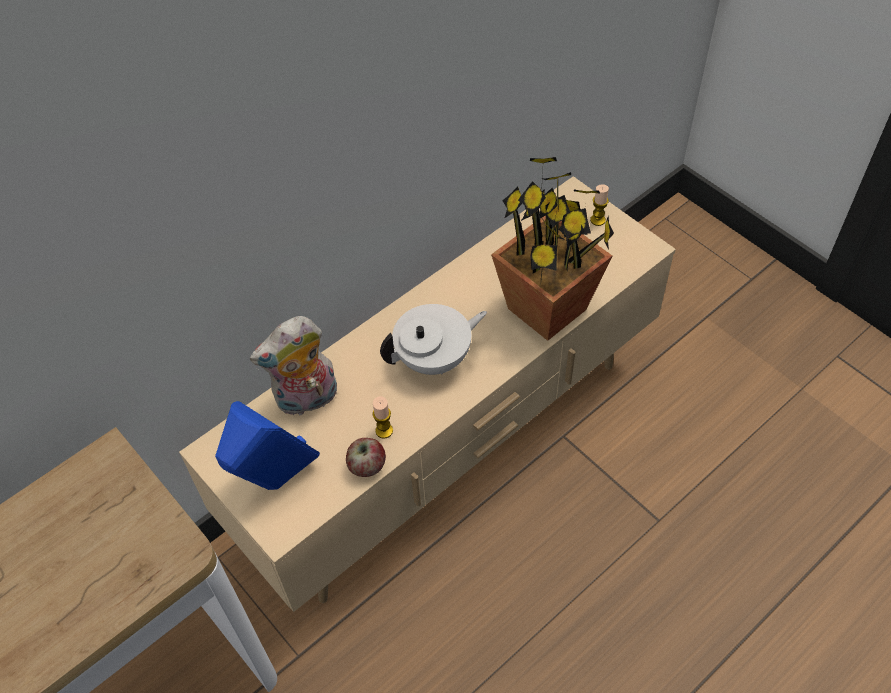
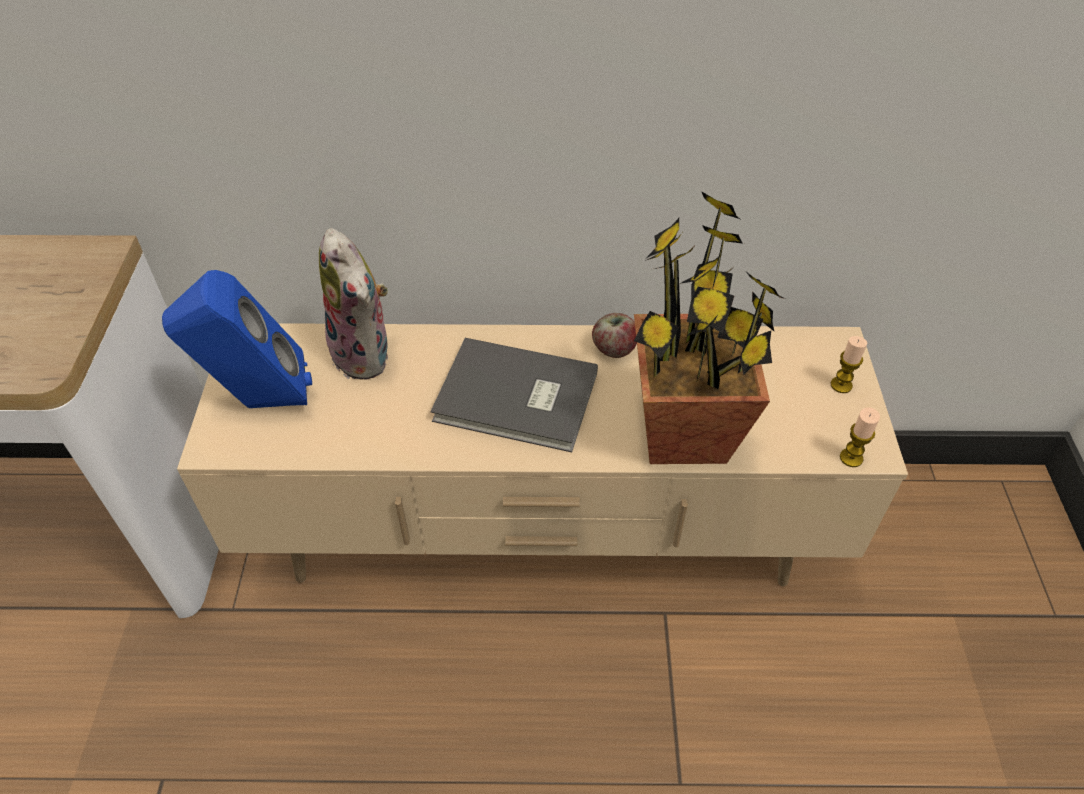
camera: 40 degrees right, 5 degrees down
plush toy [250,316,337,417] -> plush toy turned 135 degrees counterclockwise [319,228,388,380]
apple [346,438,386,477] -> apple moved to [592,313,637,358]
candle [372,396,393,439] -> candle moved to [840,408,880,467]
white teapot [380,304,487,375] -> grey book [430,338,598,452]

